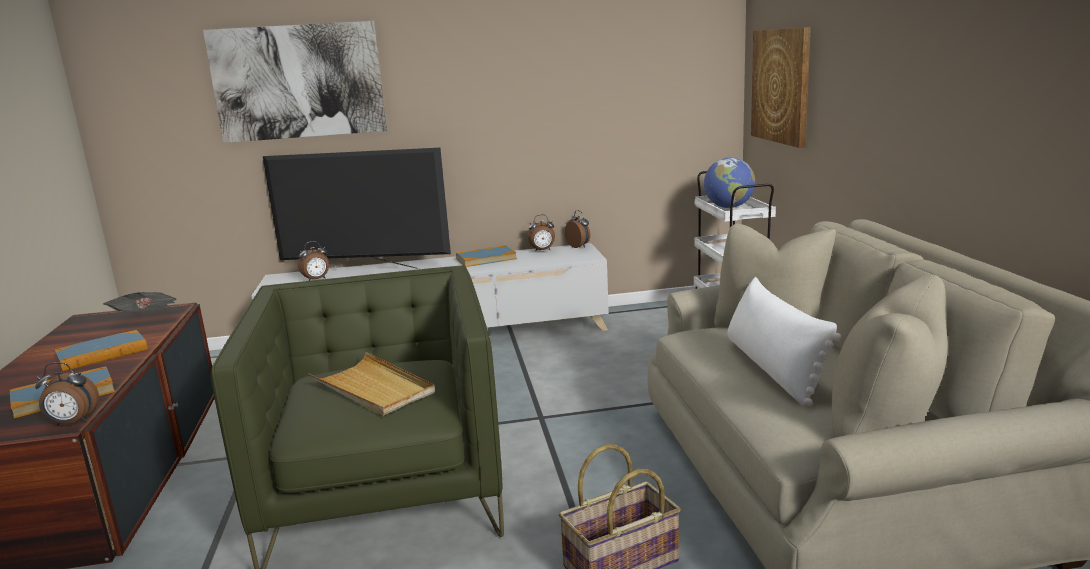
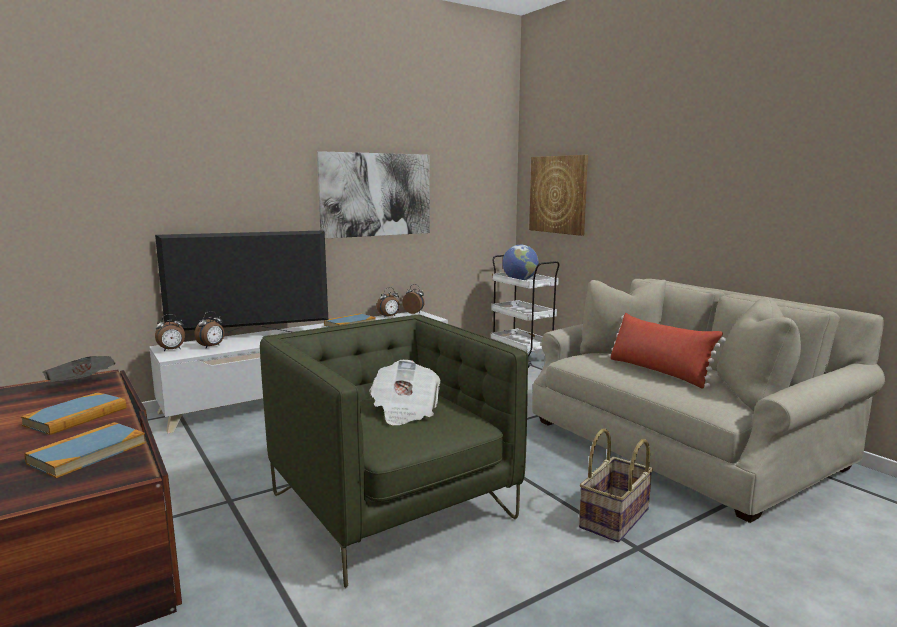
camera: 25 degrees left, 5 degrees down
alarm clock [35,362,99,425] -> alarm clock moved to [155,314,185,352]
picture [203,21,387,143] -> picture moved to [317,151,430,239]
beige tray [309,352,435,416] -> newspaper [369,360,441,425]
white pillow [727,277,841,406] -> red pillow [608,313,726,389]

